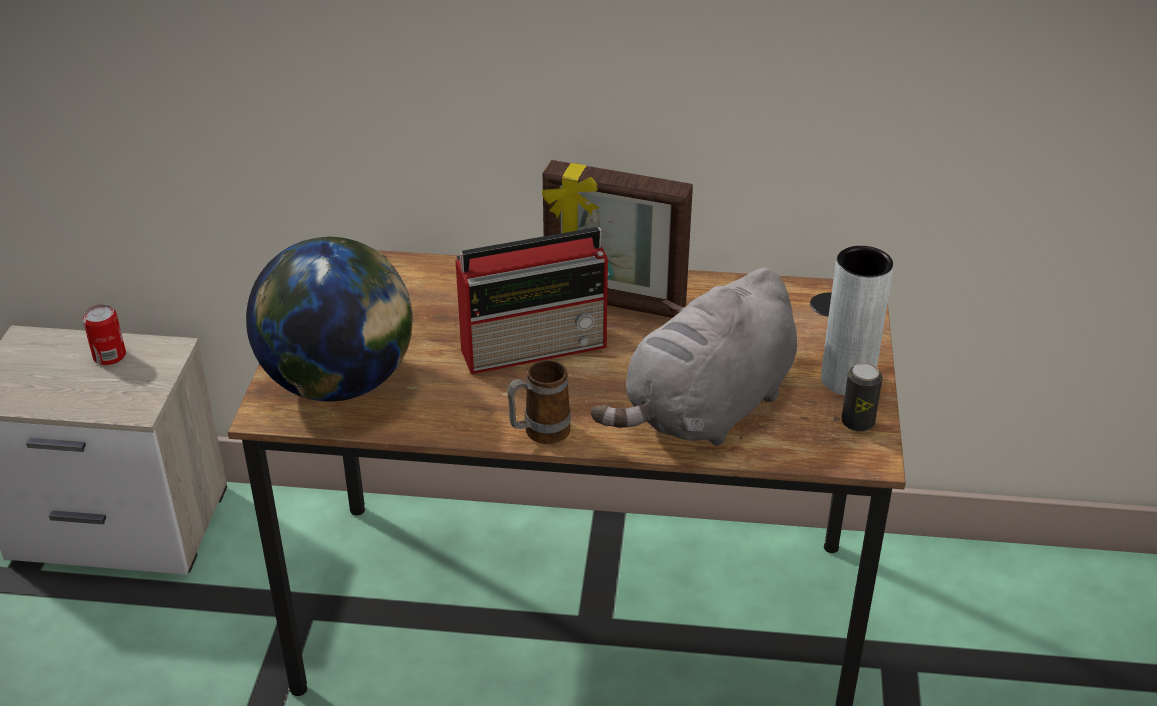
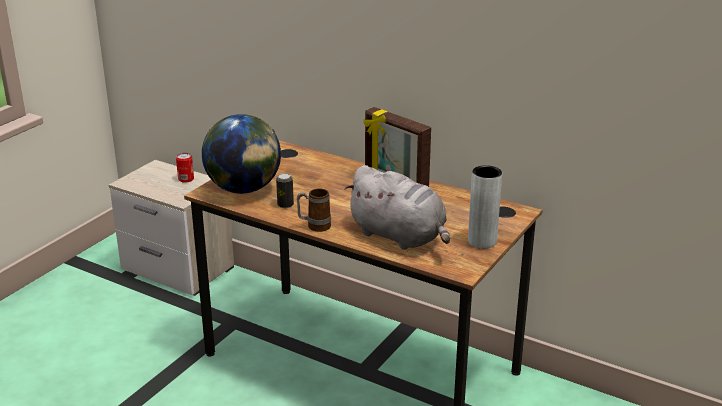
camera: 25 degrees right, 10 degrees down
radio [455,227,609,374] -> none
grey plush toy [591,268,797,446] -> grey plush toy turned 120 degrees counterclockwise [344,165,450,250]
can [841,363,883,432] -> can moved to [276,173,294,208]

